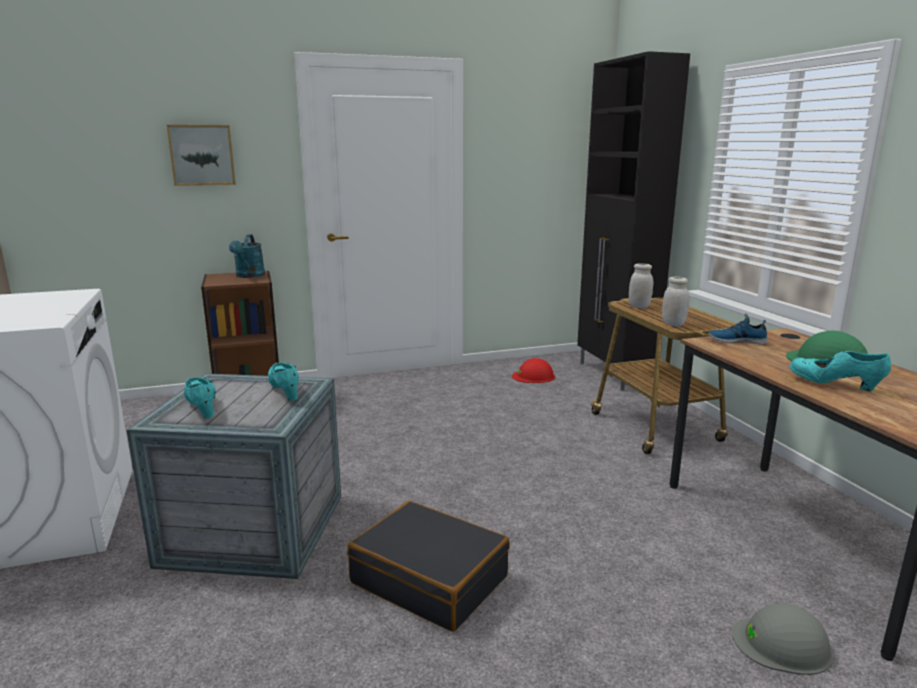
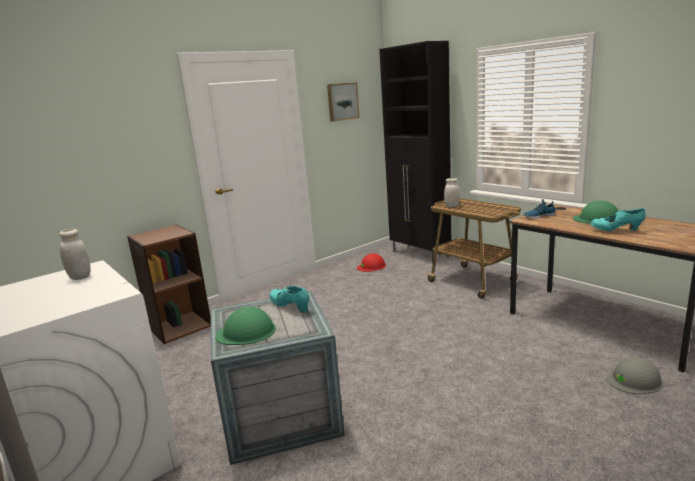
camera: 20 degrees left, 0 degrees up
picture [167,125,236,186] -> picture moved to [327,82,360,121]
turquoise shoe [184,377,216,419] -> green hard hat [215,307,276,345]
turquoise watering can [229,234,265,278] -> none
black suitcase [347,501,510,632] -> none
white jar [662,277,689,327] -> white jar moved to [59,229,91,280]

